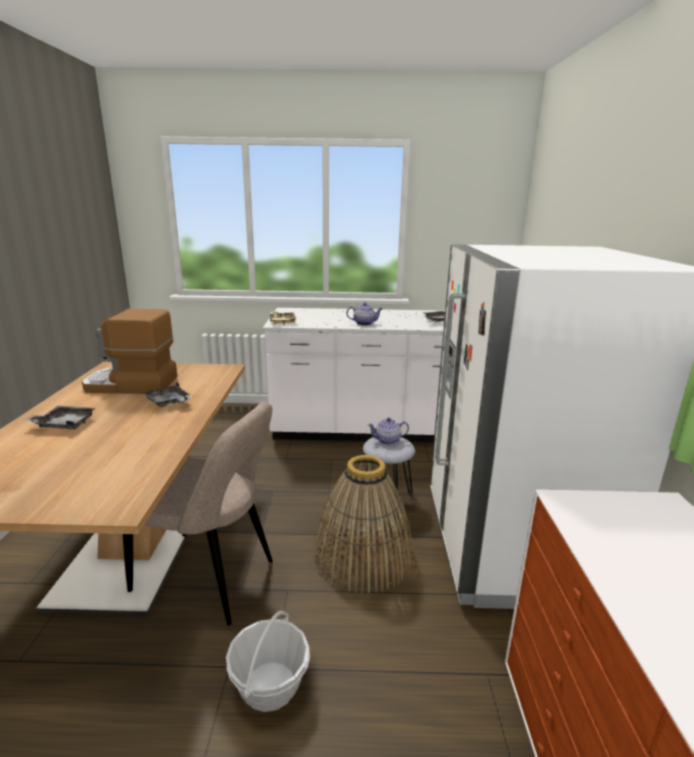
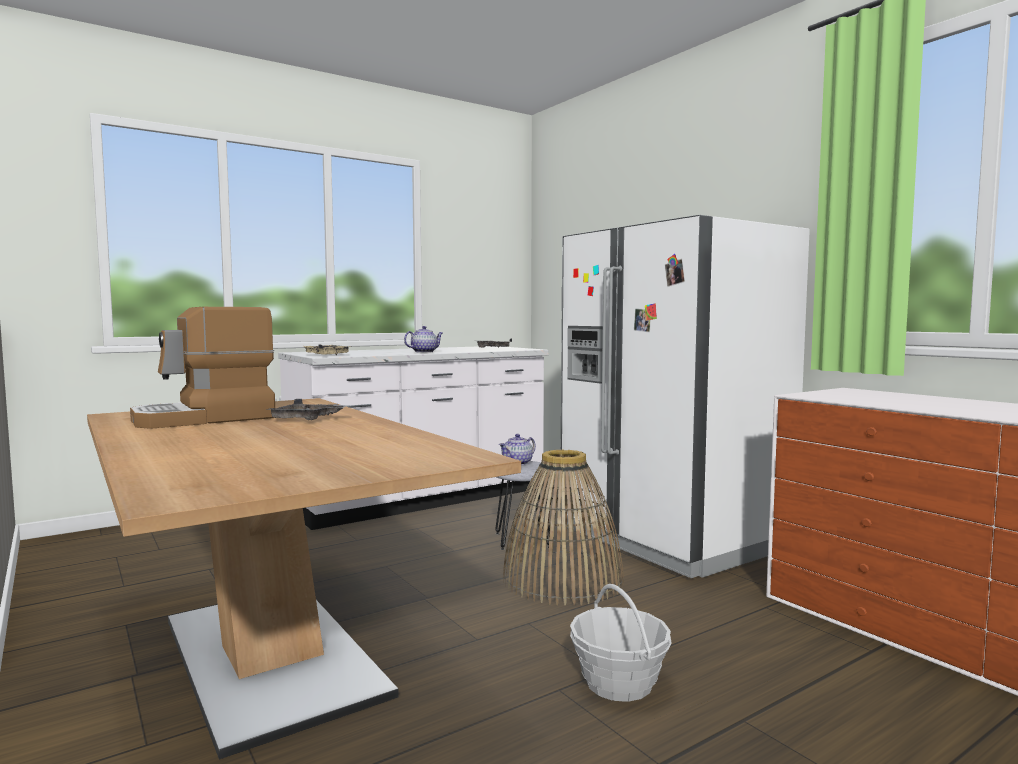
camera: 35 degrees left, 15 degrees down
grey tray [24,406,96,430] -> none
beige chair [123,401,273,625] -> none

